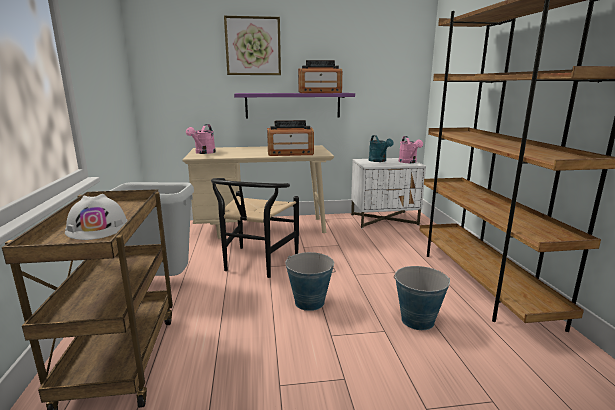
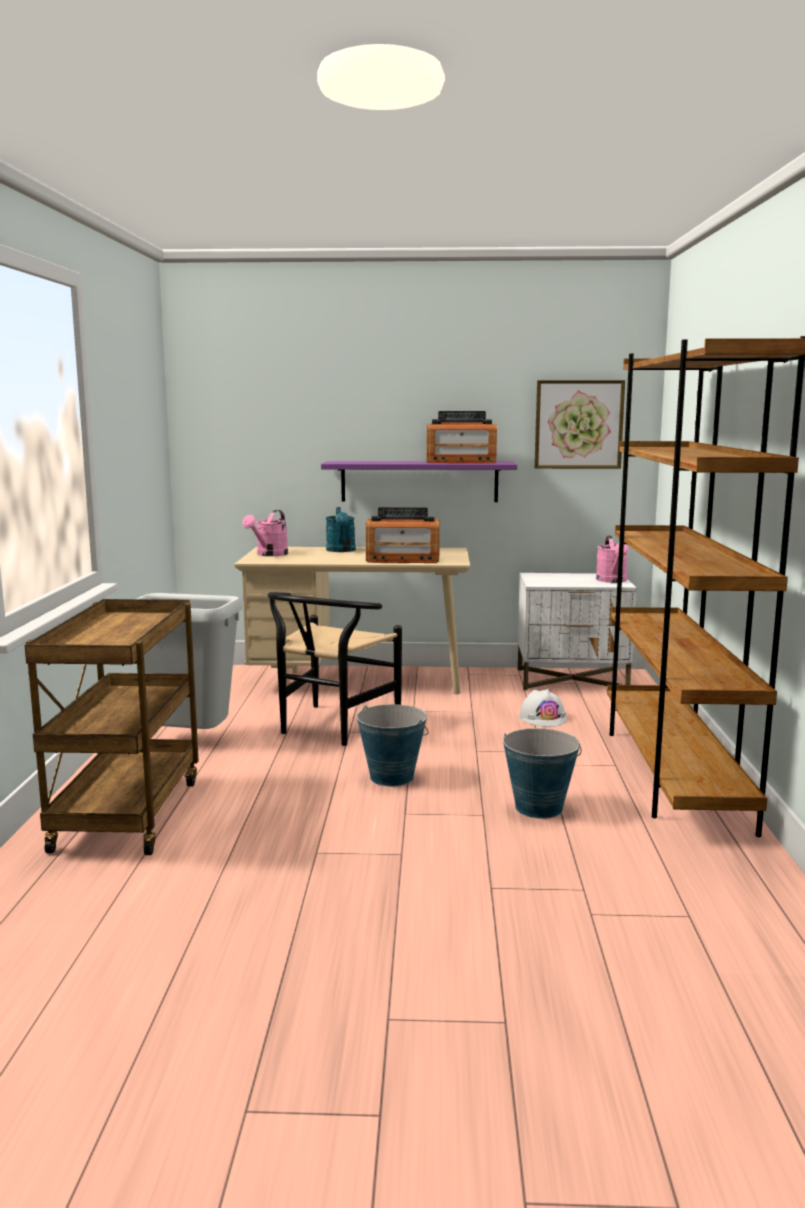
camera: 10 degrees right, 5 degrees down
white hard hat [65,194,127,240] -> white hard hat moved to [519,689,567,727]
picture [224,16,281,75] -> picture moved to [534,380,625,469]
turquoise watering can [369,135,394,162] -> turquoise watering can moved to [326,507,356,552]

